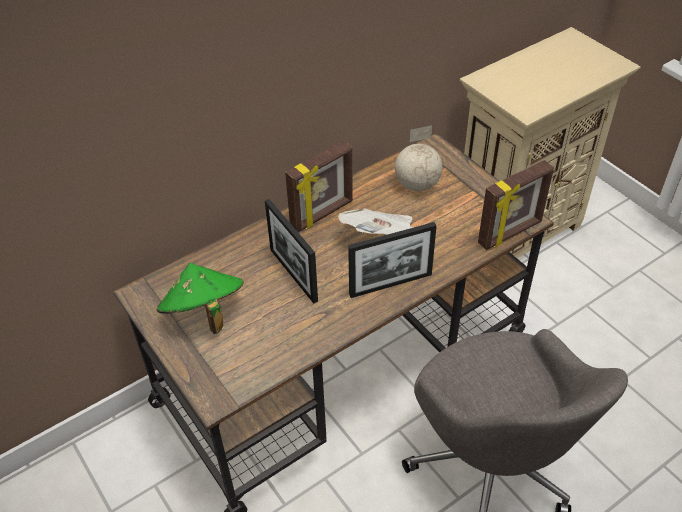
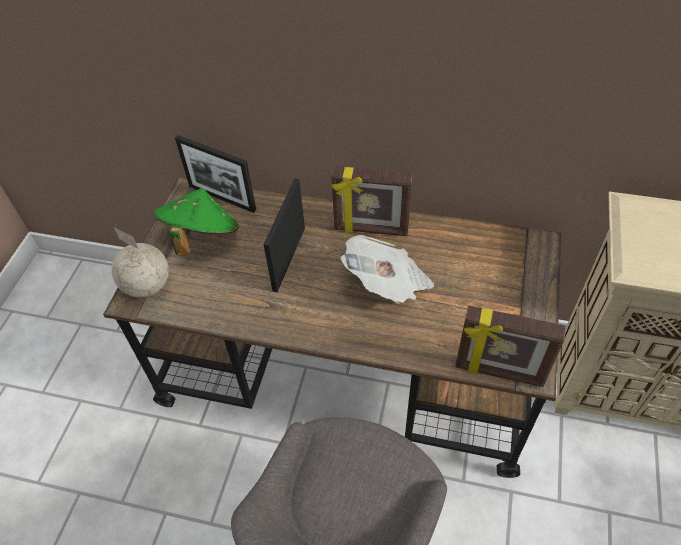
camera: 50 degrees right, 5 degrees up
picture frame [348,222,437,298] -> picture frame moved to [175,135,256,213]
globe [395,125,442,191] -> globe moved to [112,227,169,298]

